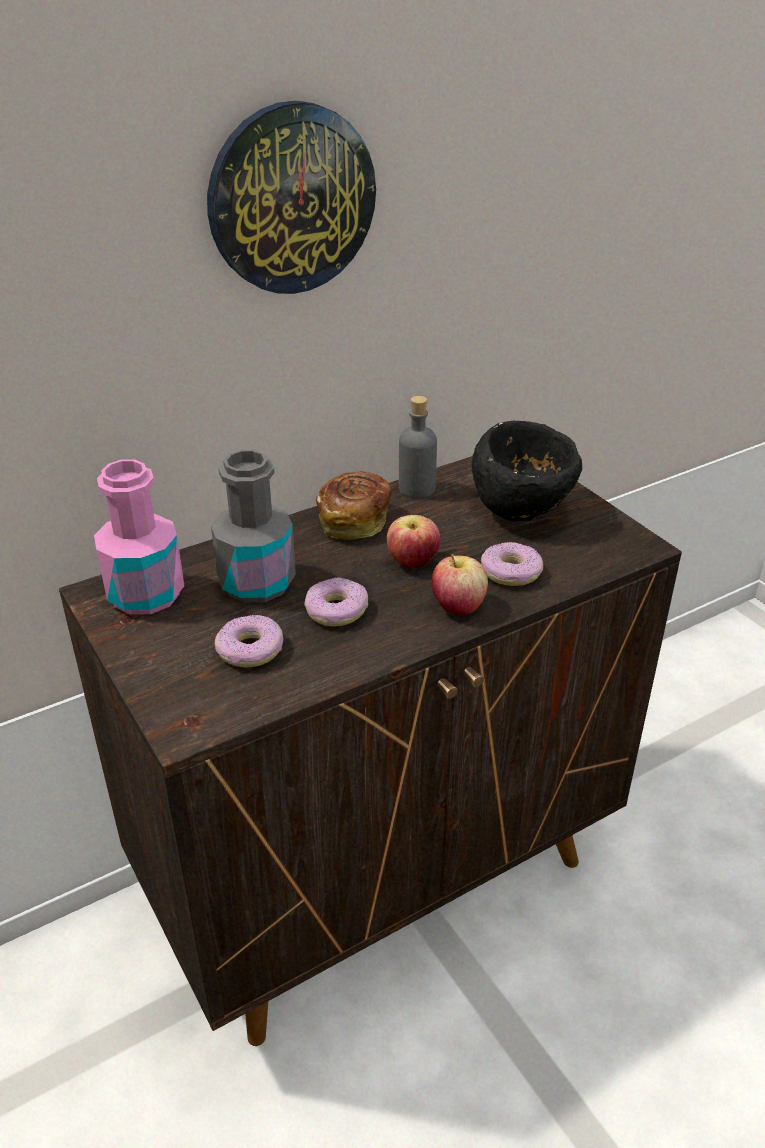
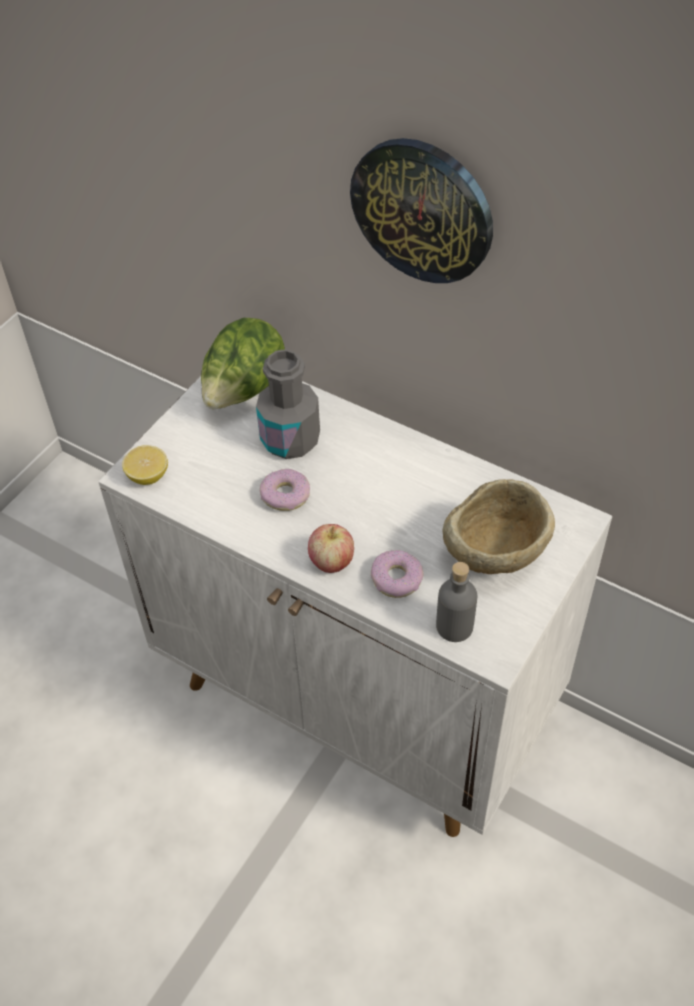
camera: 65 degrees right, 15 degrees up
brown cabinet [59,456,682,1046] -> white cabinet [98,376,612,837]
pink bottle [94,460,184,614] -> lettuce [201,318,285,409]
donut [215,615,283,668] -> none
bread [316,471,392,540] -> none
apple [387,515,440,568] -> none
grey bottle [399,396,437,498] -> grey bottle moved to [436,562,477,642]
black bowl [472,421,582,522] -> beige bowl [442,479,555,574]
none -> lemon [122,445,168,485]

